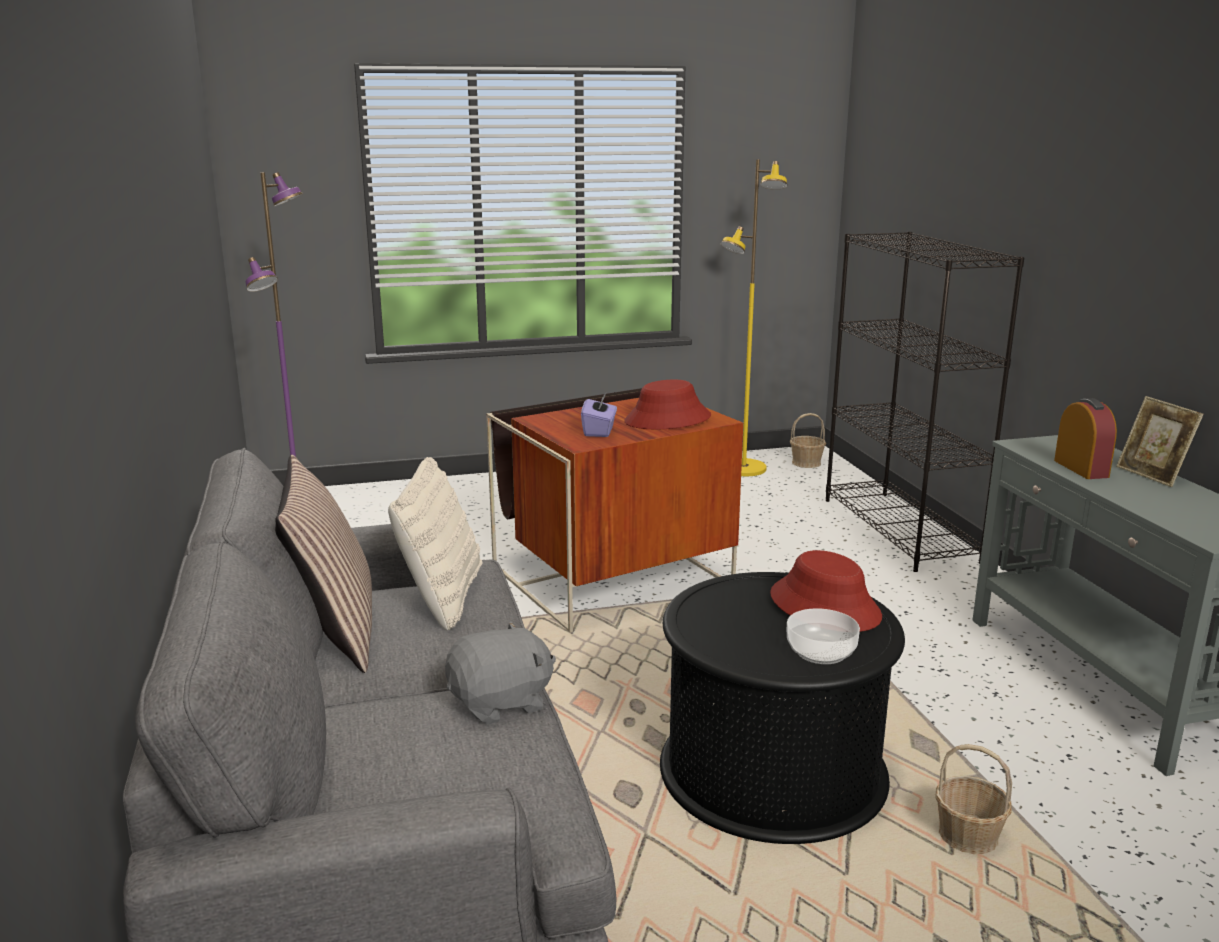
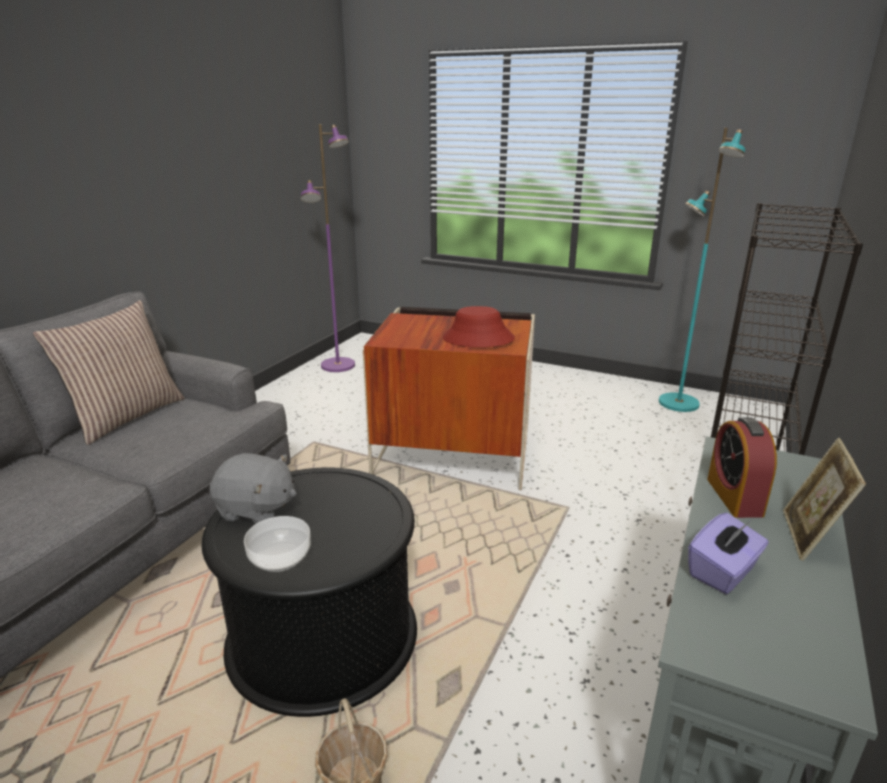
camera: 40 degrees right, 5 degrees up
beige pillow [388,457,483,630] -> none
grey plush toy [445,621,556,725] -> grey plush toy moved to [210,453,297,524]
purple tissue box [581,393,617,437] -> purple tissue box moved to [688,513,769,594]
yellow floor lamp [721,159,787,476] -> turquoise floor lamp [659,128,745,412]
red hat [770,550,882,632] -> none
basket [790,413,826,468] -> none
alarm clock [1054,398,1117,479] -> alarm clock turned 150 degrees clockwise [707,417,777,518]

